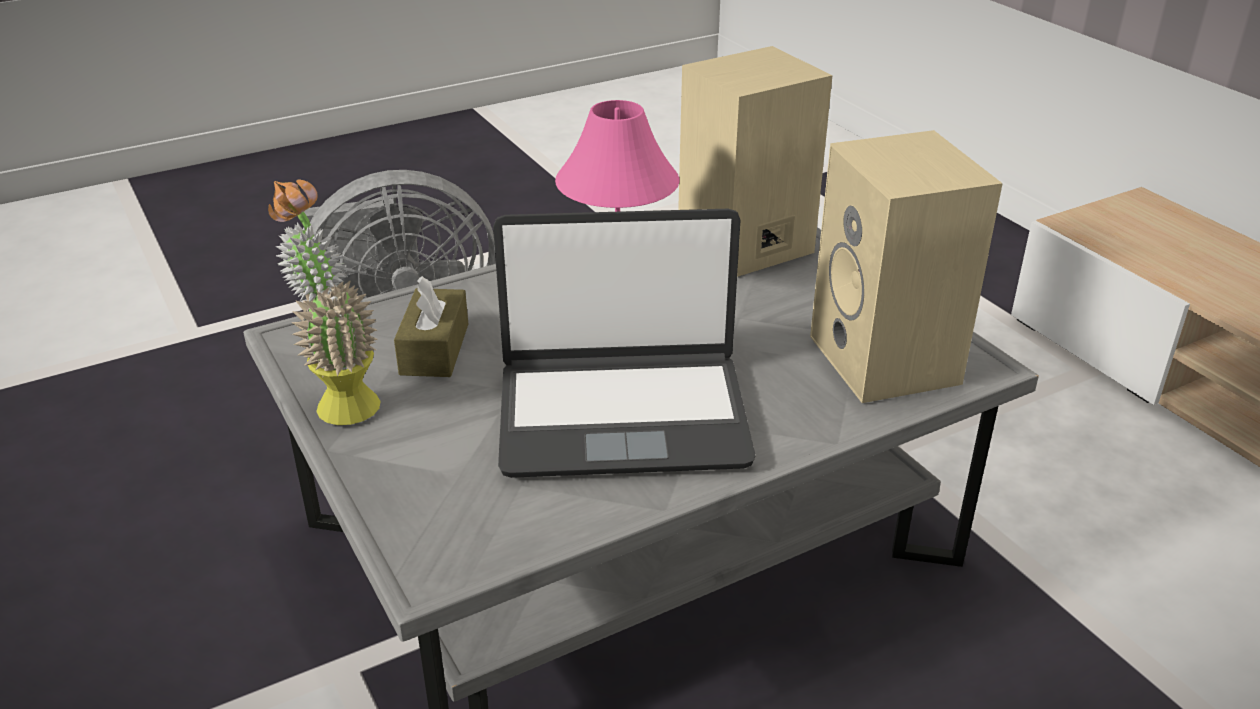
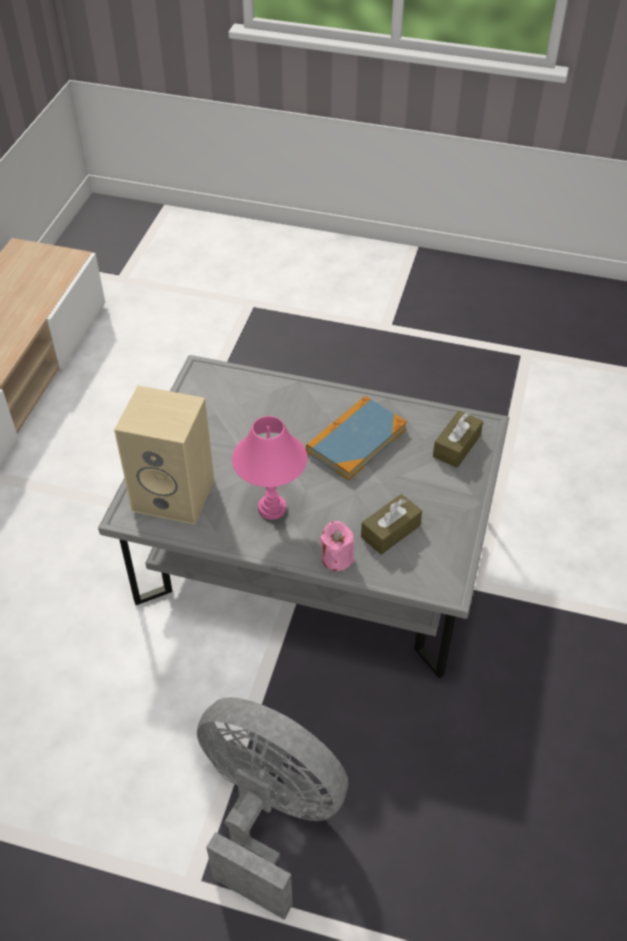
camera: 135 degrees left, 15 degrees up
potted plant [268,180,381,425] -> none
laptop [493,209,756,478] -> book [306,396,407,480]
beige speaker [810,130,1003,403] -> none
none -> pink candle [320,521,354,571]
none -> brown tissue box [433,410,483,468]

